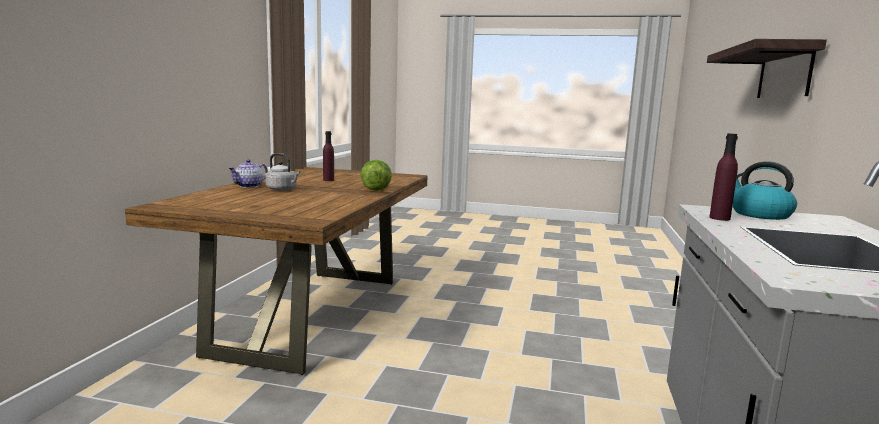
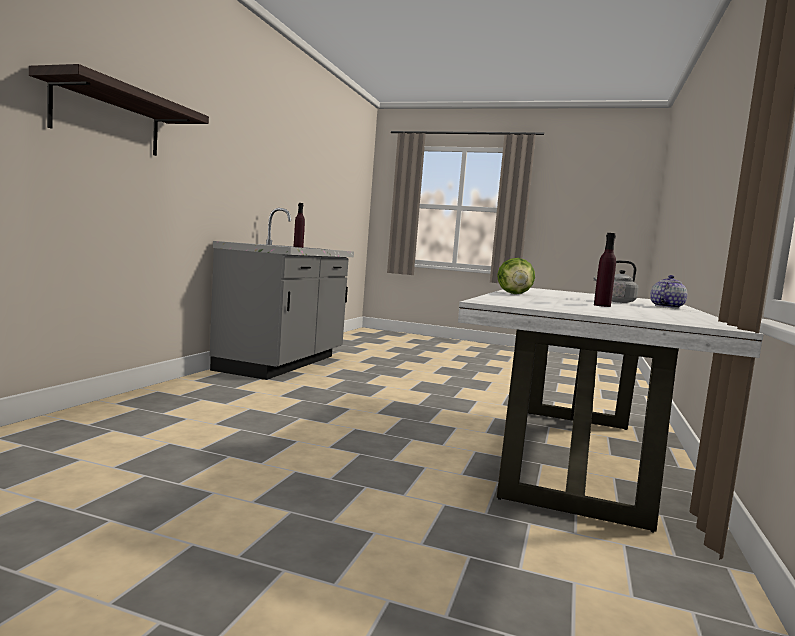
camera: 175 degrees left, 5 degrees down
brown dining table [125,167,428,375] -> white dining table [458,288,764,532]
kettle [733,161,797,220] -> none

